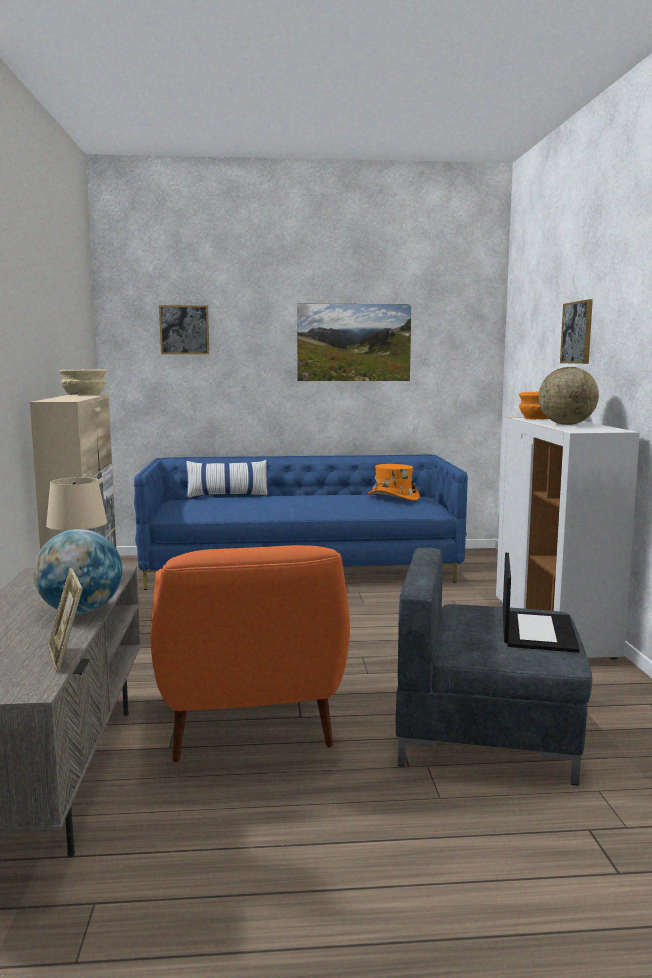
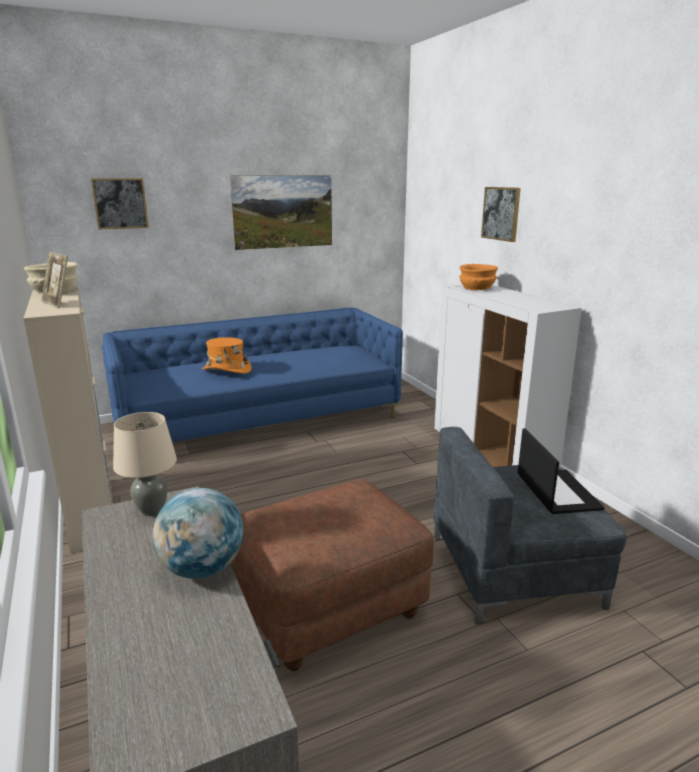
camera: 20 degrees left, 10 degrees up
picture frame [47,568,83,673] -> picture frame moved to [41,251,68,308]
orange armchair [150,545,350,762] -> brown ottoman [231,479,434,671]
pillow [184,459,270,499] -> none
orange hat [368,464,420,500] -> orange hat moved to [202,337,252,374]
globe [538,367,599,425] -> none

